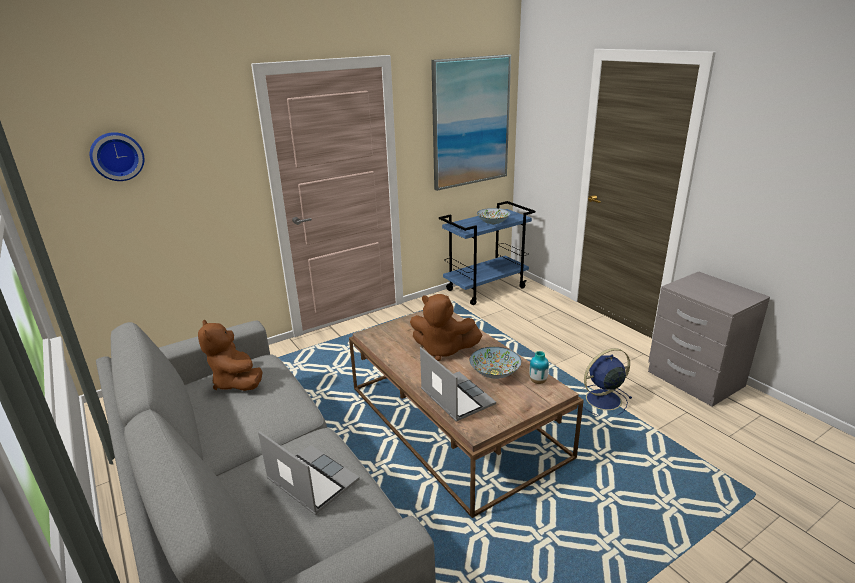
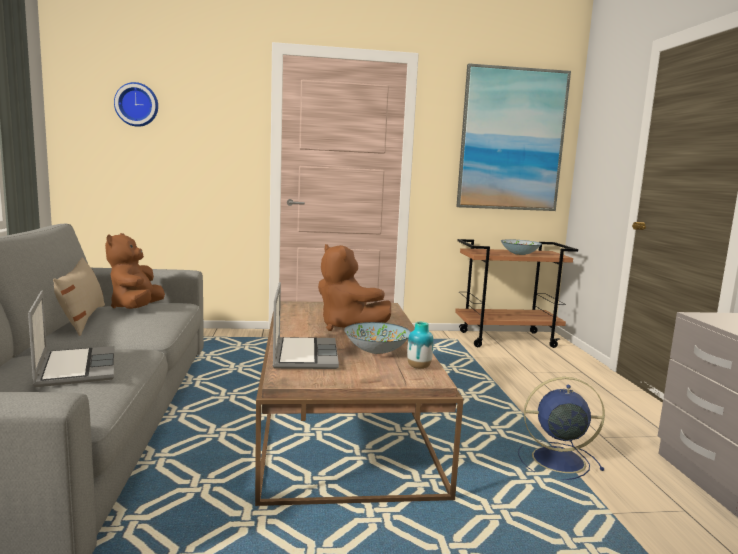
camera: 25 degrees right, 15 degrees down
blue cart [439,201,535,305] -> brown cart [455,239,578,348]
none -> beige pillow [53,257,105,336]

